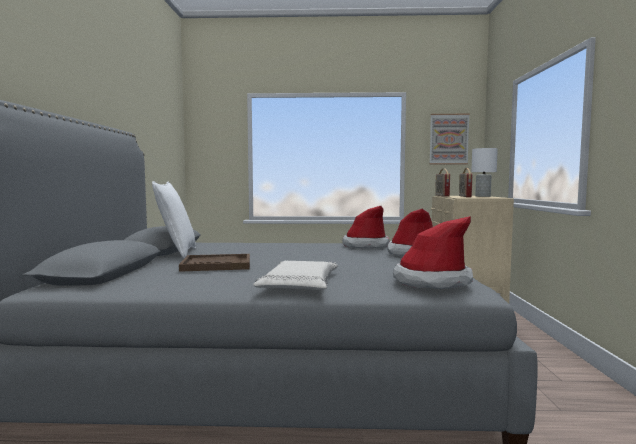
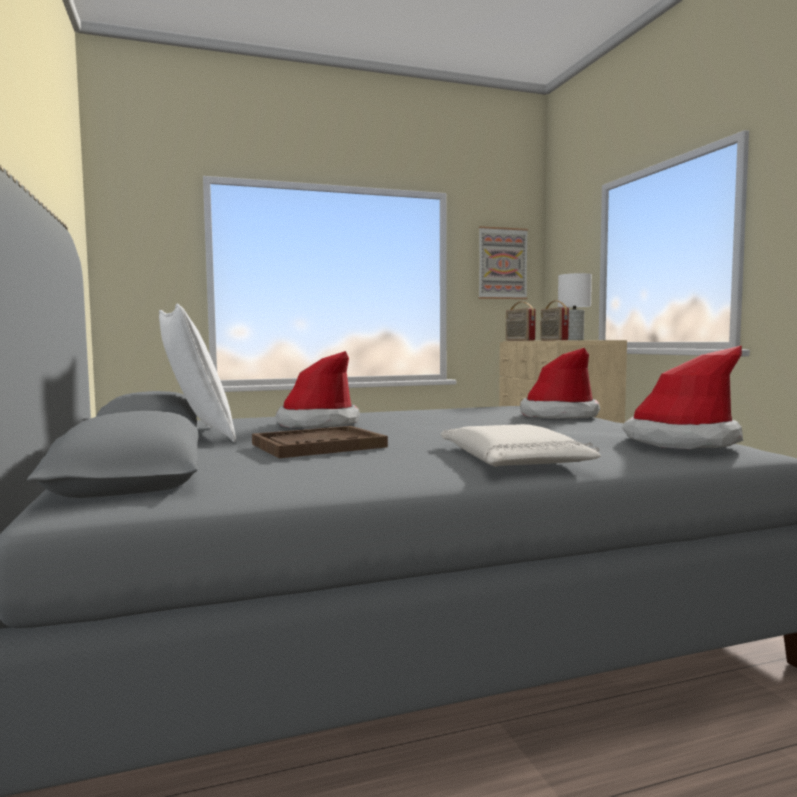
camera: 20 degrees left, 0 degrees up
hat [342,206,390,248] -> hat moved to [275,351,360,428]

